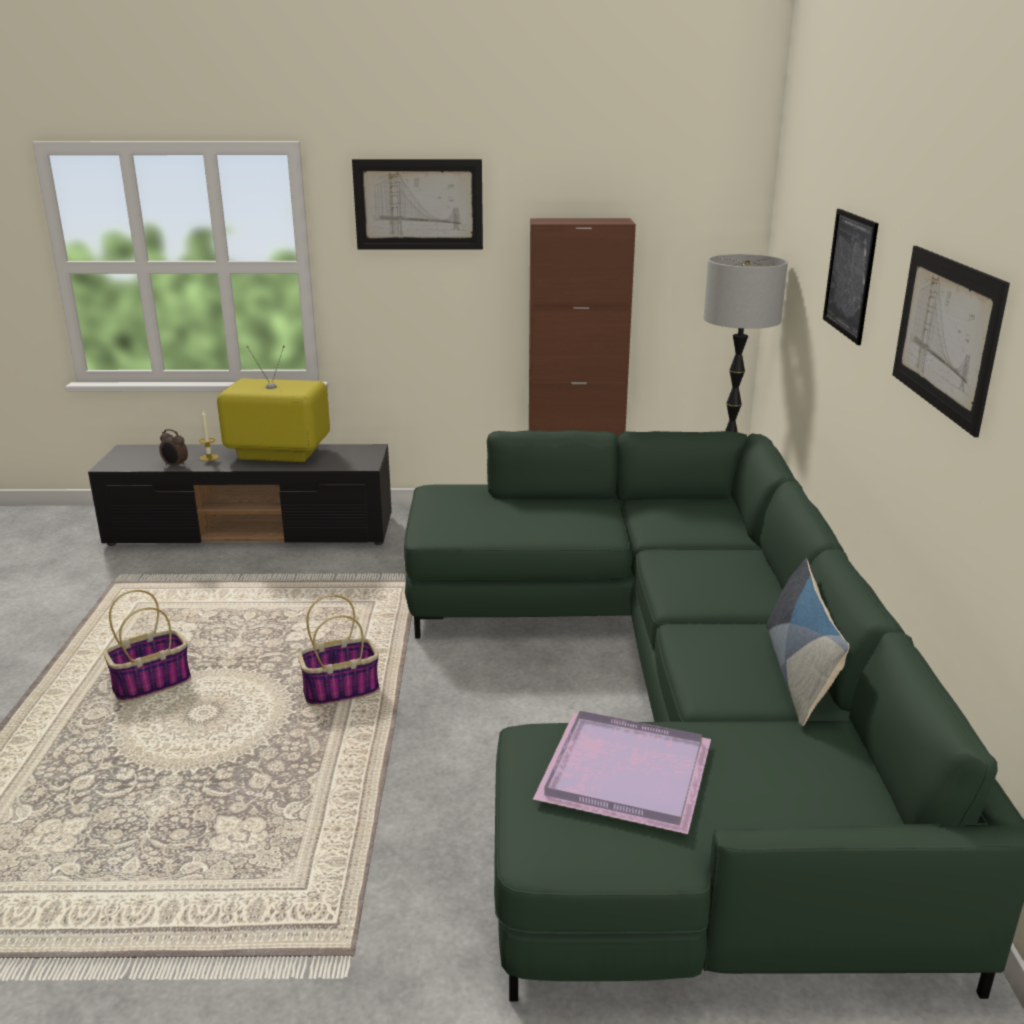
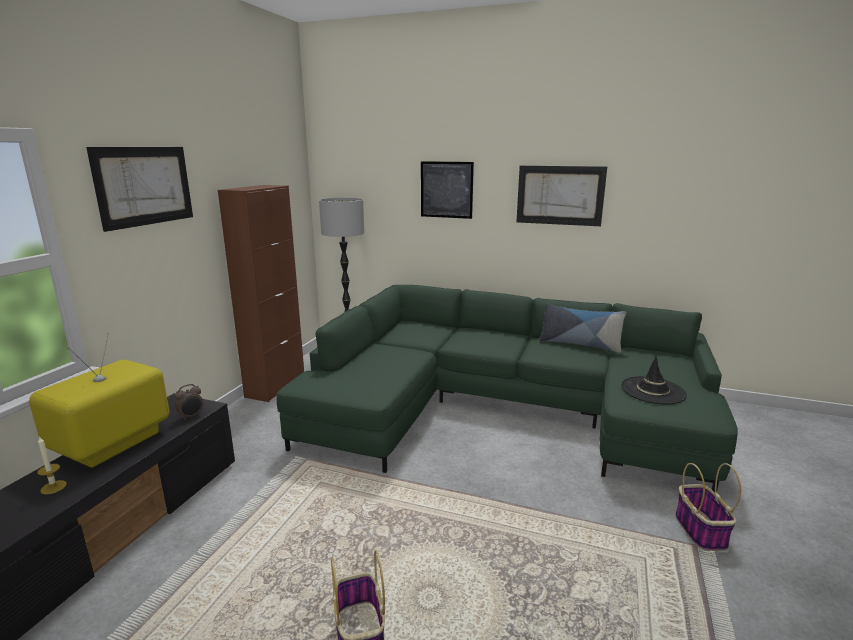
camera: 70 degrees left, 5 degrees down
alarm clock [159,429,188,468] -> alarm clock moved to [175,384,203,420]
basket [298,595,379,706] -> basket moved to [675,463,741,551]
purple tray [533,711,711,834] -> black hat [621,356,687,404]

